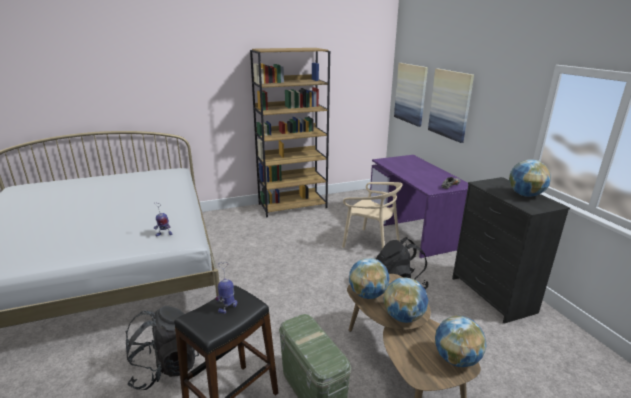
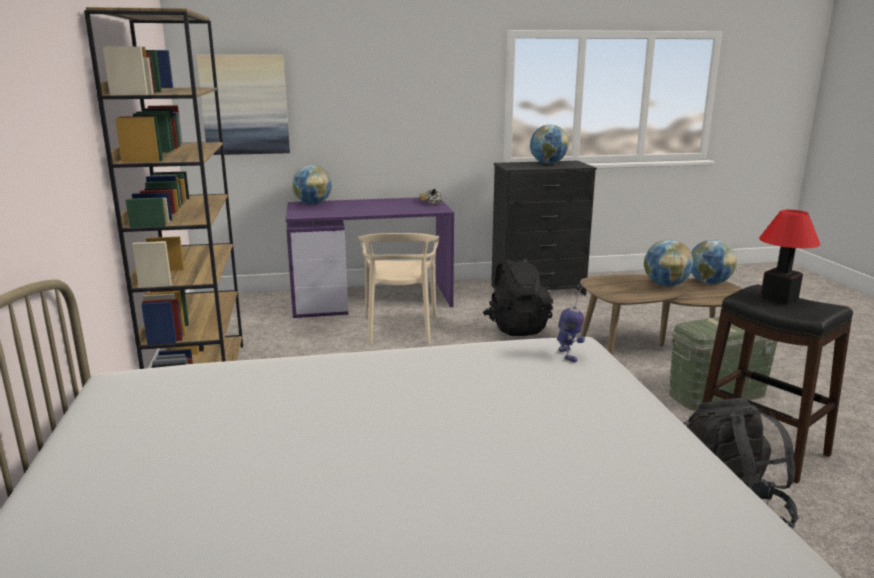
camera: 80 degrees left, 5 degrees down
toy robot [215,262,238,314] -> table lamp [759,210,820,304]
beige chair [342,182,403,249] -> beige chair turned 135 degrees clockwise [358,233,440,344]
globe [349,258,389,299] -> globe moved to [292,165,332,204]
picture [428,69,474,143] -> none

